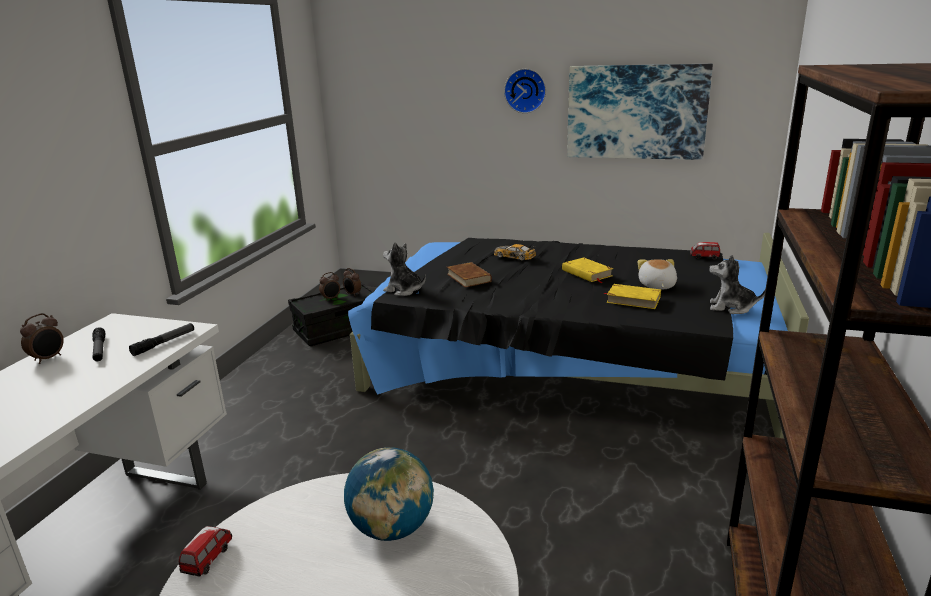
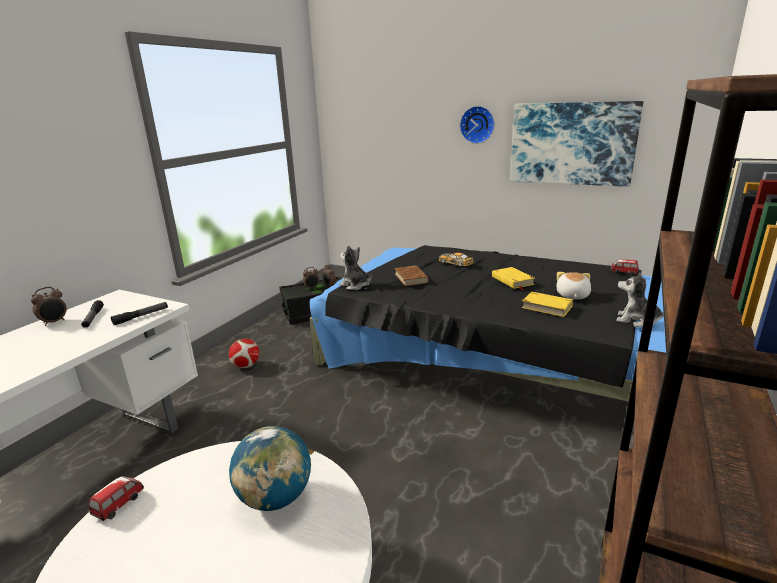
camera: 10 degrees right, 0 degrees up
none -> football [229,339,259,368]

